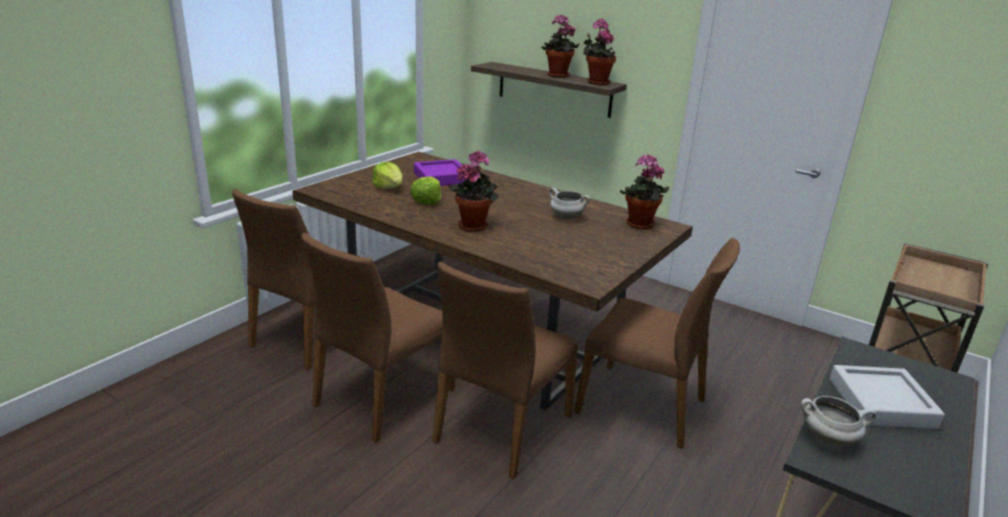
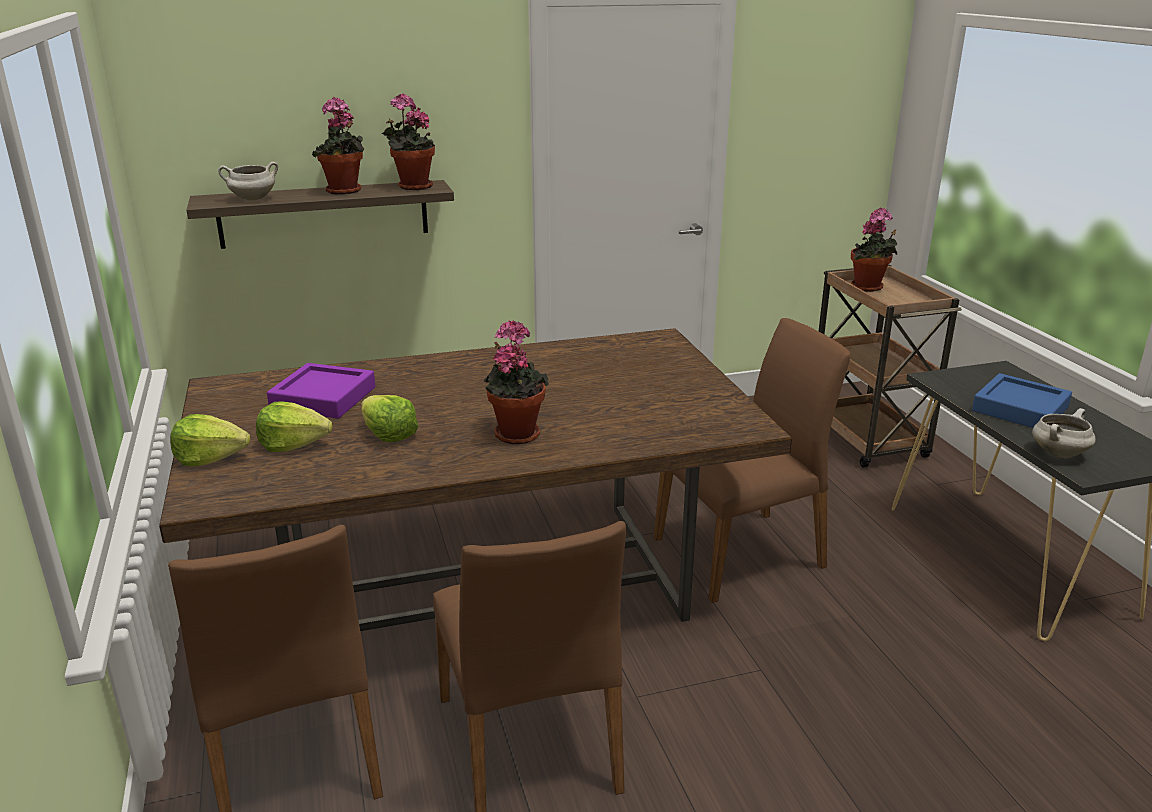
camera: 50 degrees left, 0 degrees up
brown chair [432,262,578,479] -> none
white cooking pot [549,188,590,219] -> white cooking pot moved to [218,162,278,201]
potted plant [620,154,669,230] -> potted plant moved to [851,208,897,292]
grey tray [830,365,945,429] -> blue tray [972,373,1072,428]
none -> lettuce [170,414,251,466]

